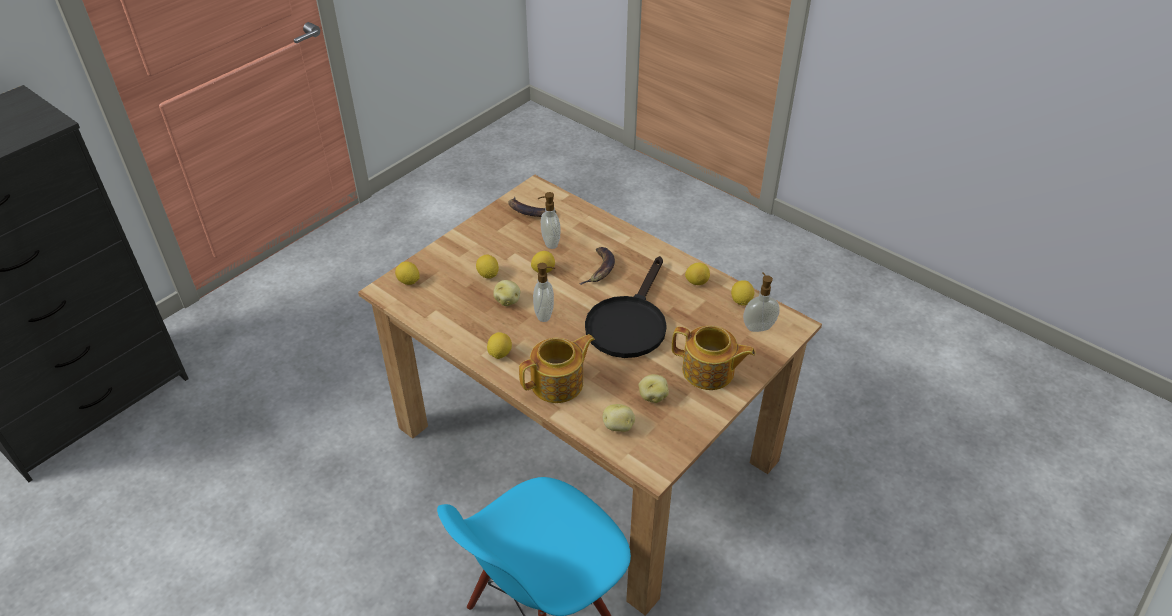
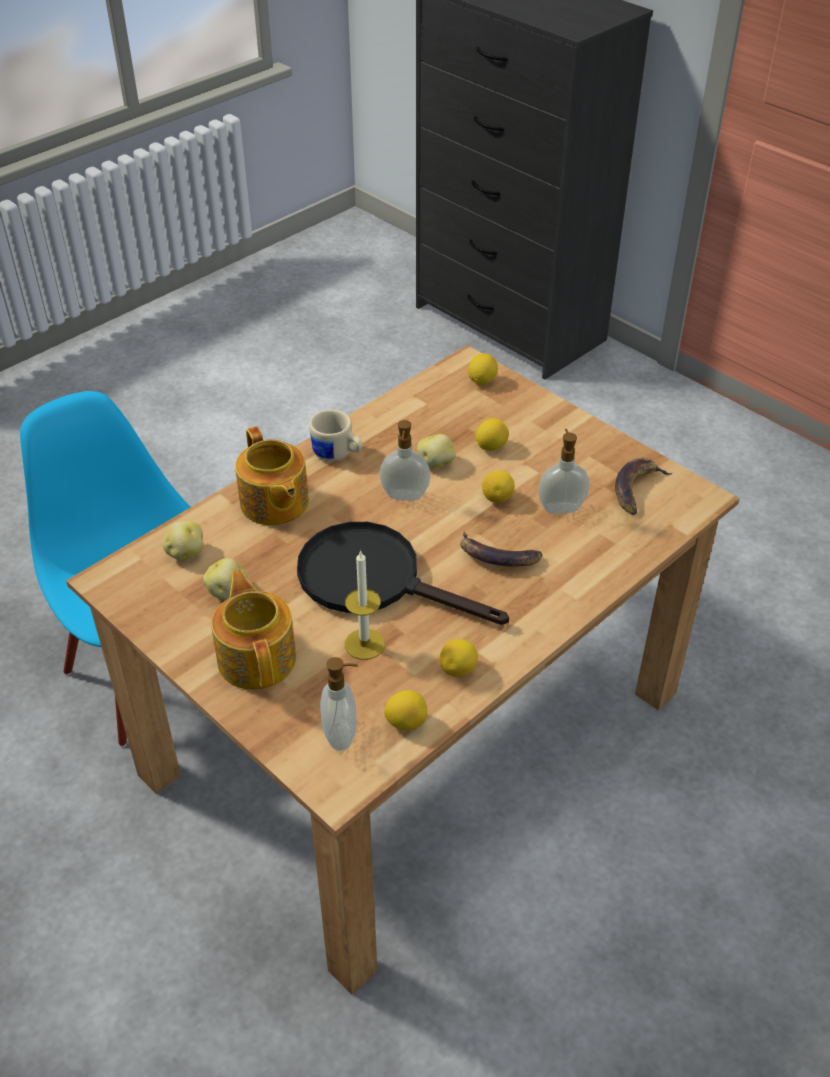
camera: 95 degrees right, 0 degrees up
lemon [487,332,512,359] -> beige mug [309,410,362,462]
teapot [672,326,756,390] -> teapot turned 135 degrees clockwise [211,570,296,690]
none -> candle [345,550,385,660]

